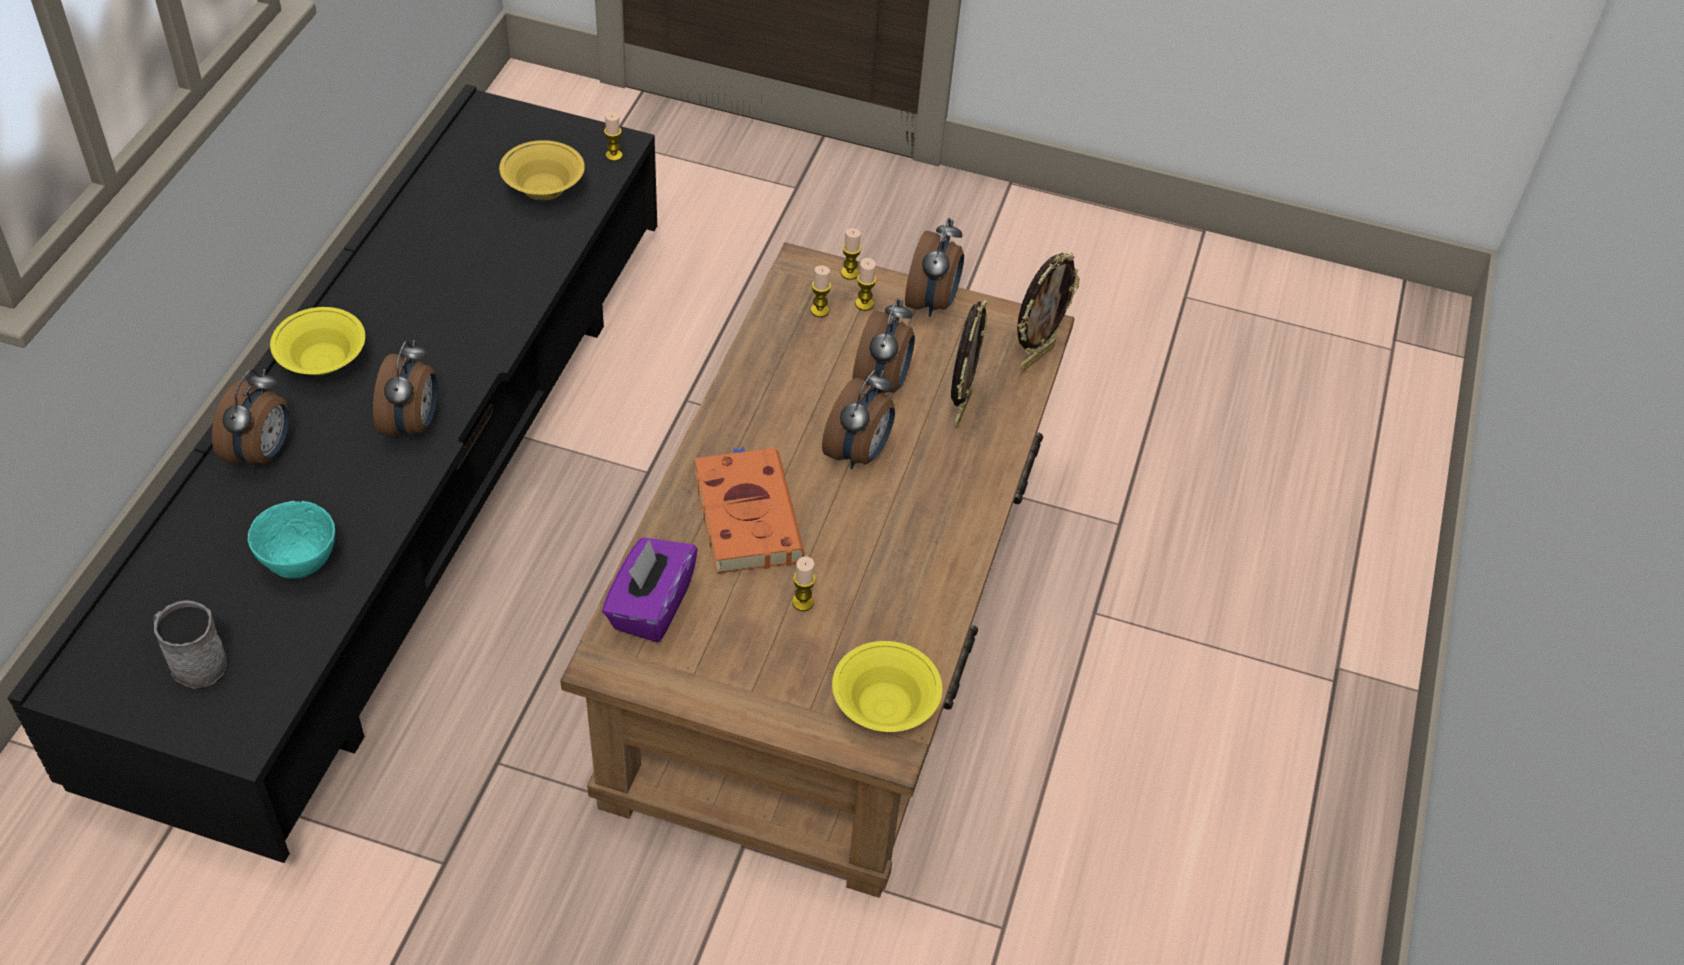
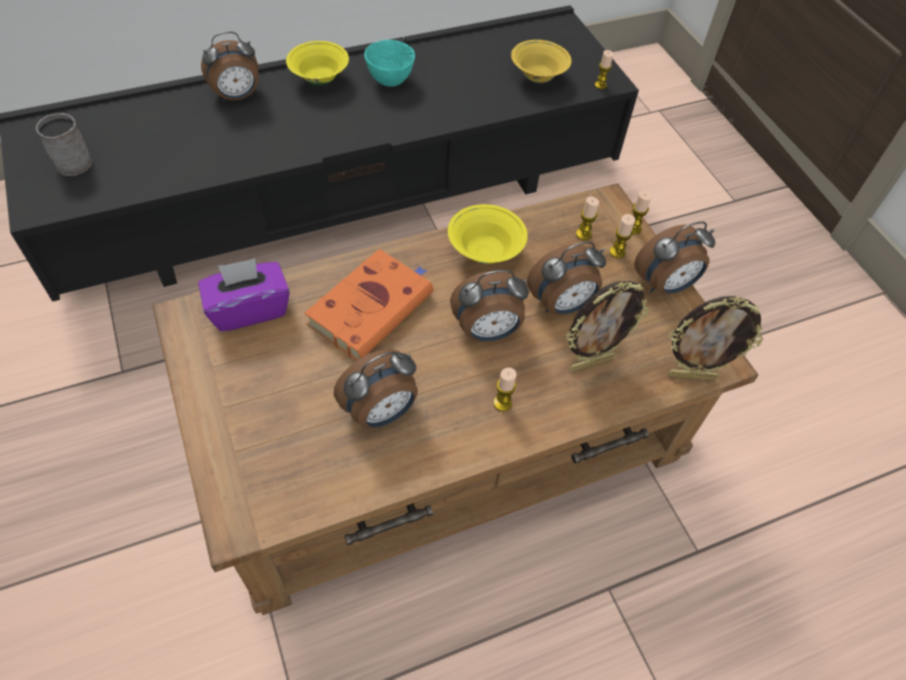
camera: 50 degrees right, 5 degrees up
turquoise bowl [248,501,335,578] -> turquoise bowl moved to [364,40,415,87]
alarm clock [373,340,438,441] -> alarm clock moved to [334,349,418,428]
candle [792,557,816,611] -> candle moved to [493,368,517,412]
yellow bowl [832,641,942,732] -> yellow bowl moved to [448,204,528,264]

